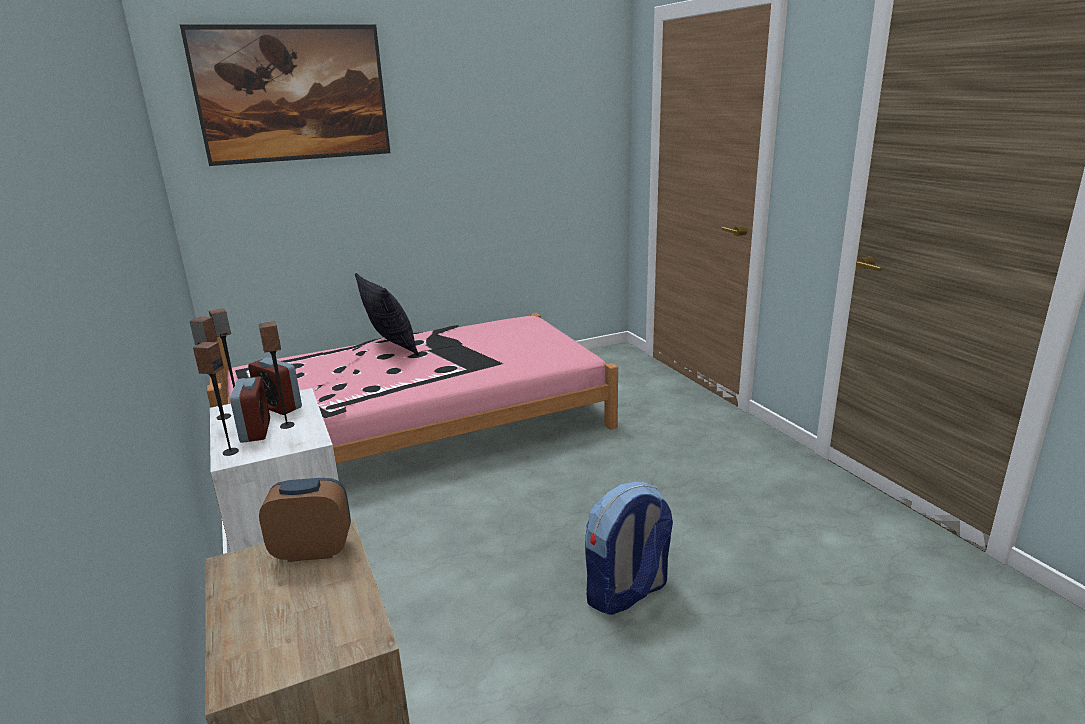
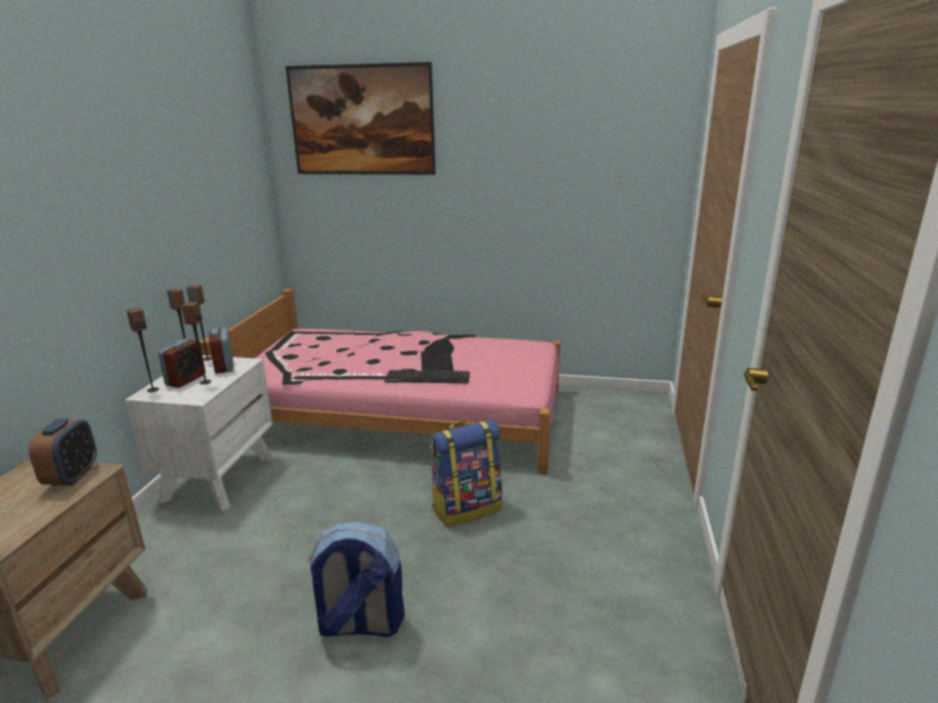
camera: 35 degrees right, 0 degrees up
alarm clock [259,478,351,562] -> alarm clock turned 60 degrees clockwise [29,418,97,486]
pillow [355,273,419,356] -> none
none -> keyboard [384,370,470,383]
none -> backpack [431,420,502,527]

